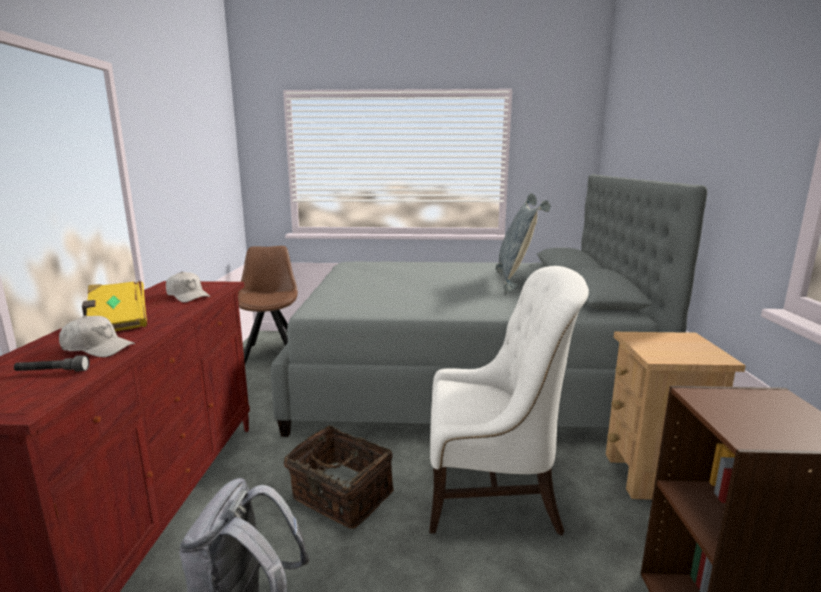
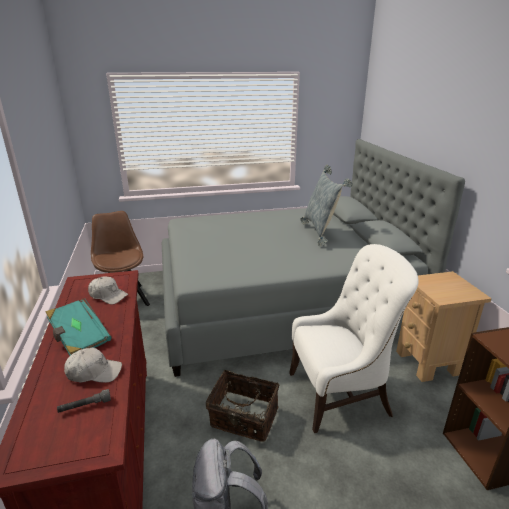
camera: 15 degrees left, 10 degrees up
yellow book [82,281,147,331] -> turquoise book [45,298,112,356]

